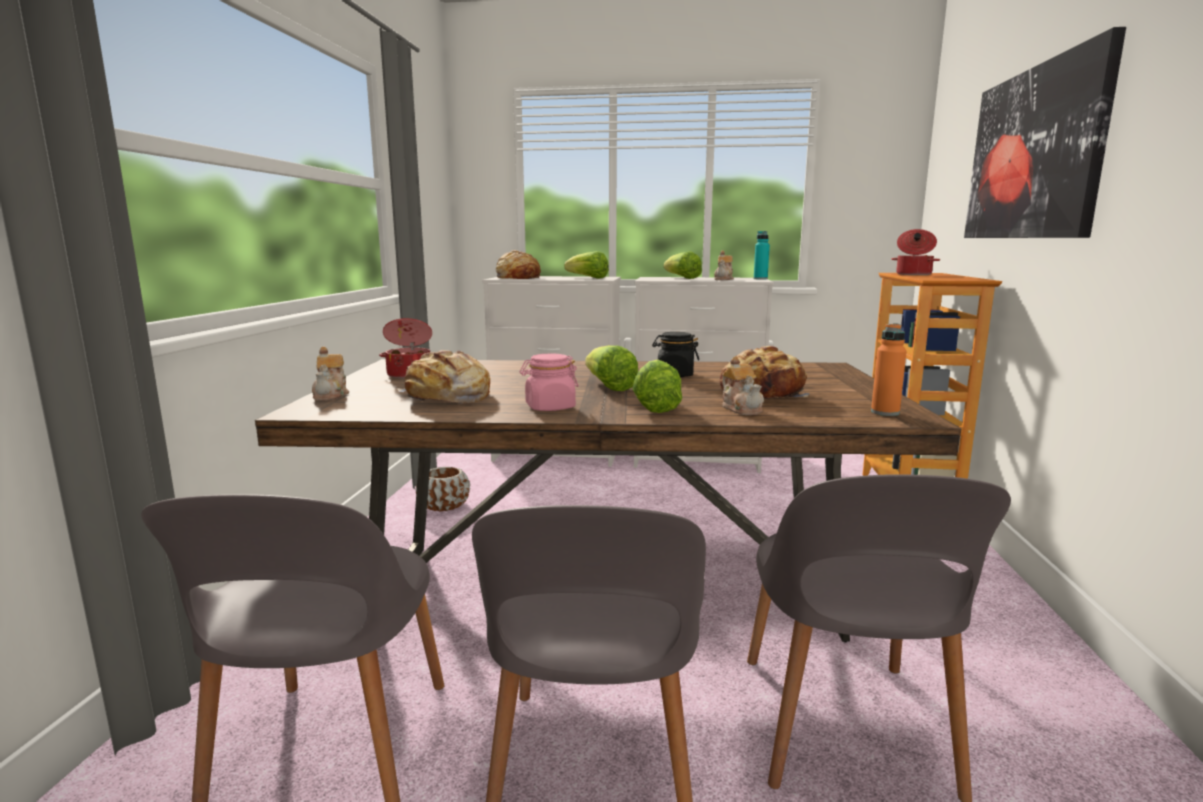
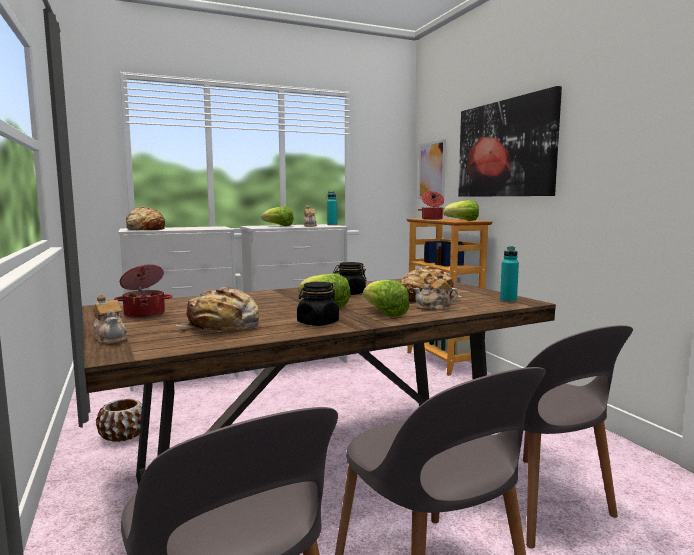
camera: 30 degrees left, 5 degrees down
pink jar [520,353,579,411] -> black jar [297,282,339,326]
lettuce [564,251,609,279] -> lettuce moved to [443,200,479,221]
teapot [722,356,764,415] -> teapot turned 135 degrees clockwise [413,273,458,311]
orange bottle [871,323,907,416] -> turquoise bottle [500,246,519,302]
none -> picture [418,139,446,199]

